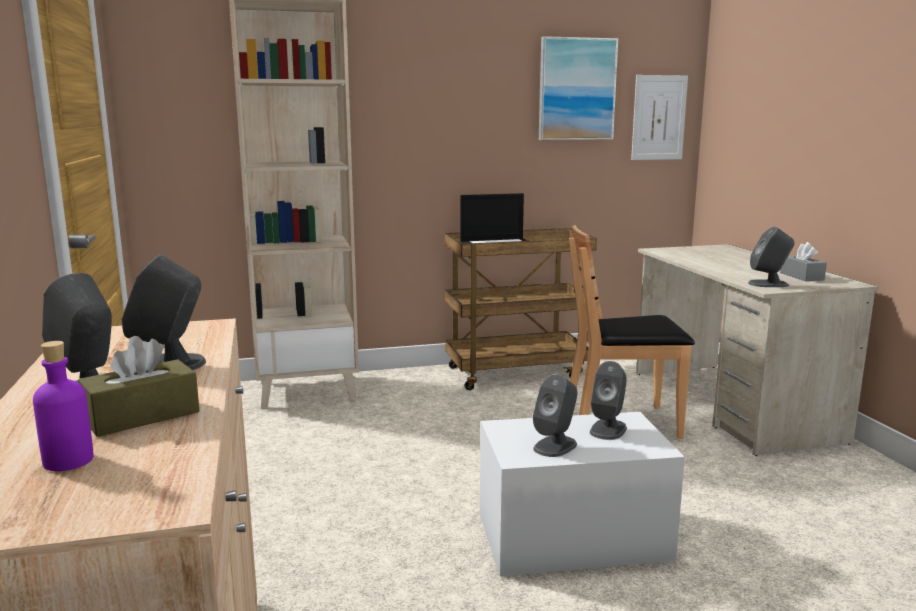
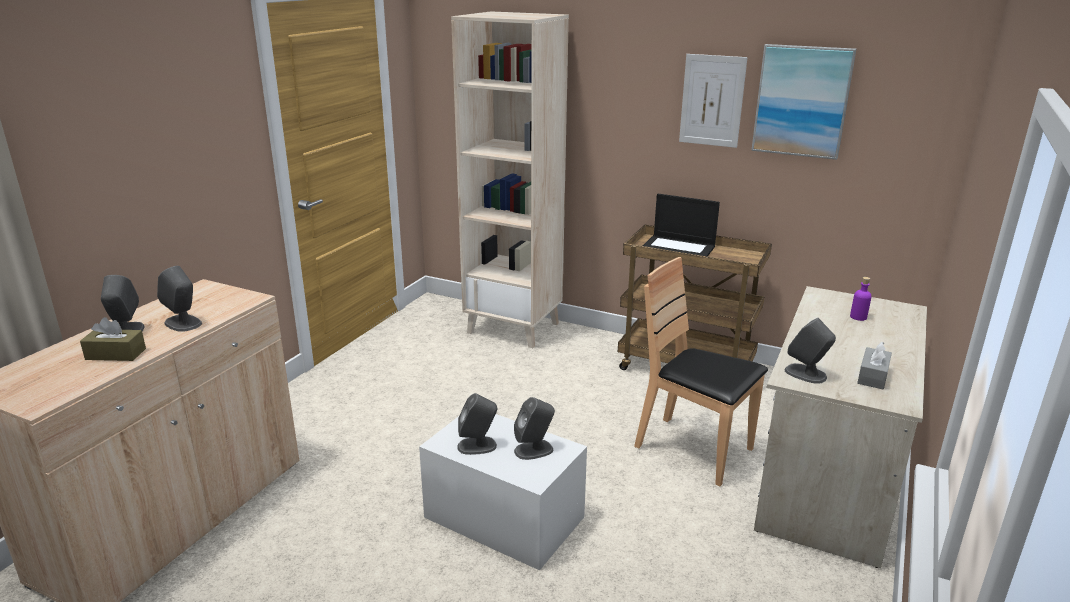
camera: 40 degrees right, 10 degrees up
purple bottle [33,341,94,471] -> purple bottle moved to [850,277,872,321]
picture [631,75,688,160] -> picture moved to [679,54,748,148]

